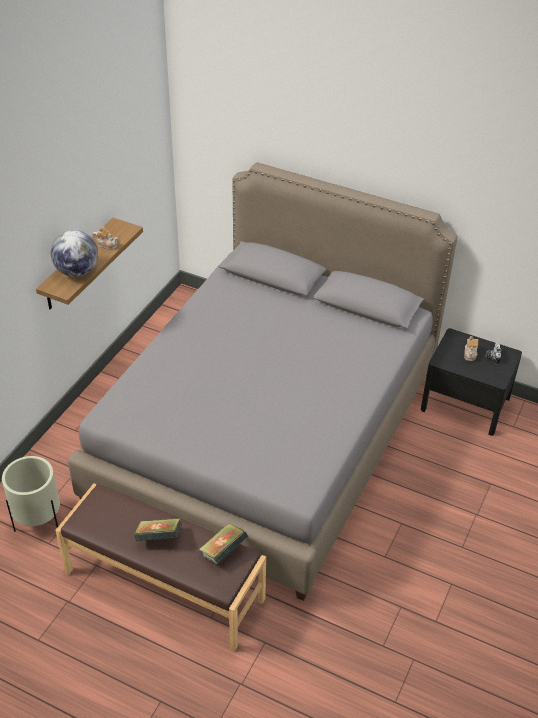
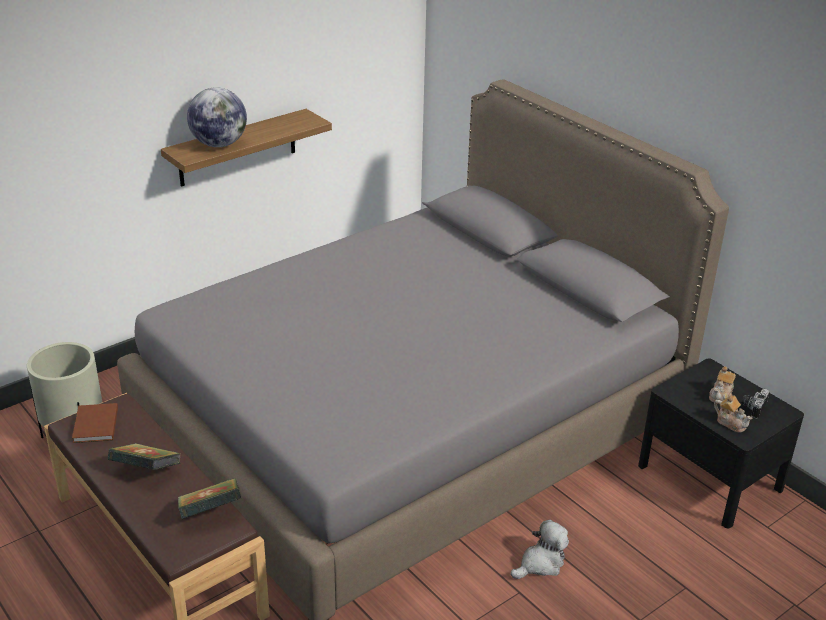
camera: 25 degrees right, 10 degrees down
teapot [93,226,118,250] -> teapot moved to [714,396,752,433]
none -> brown book [72,403,118,443]
none -> plush toy [510,520,569,579]

